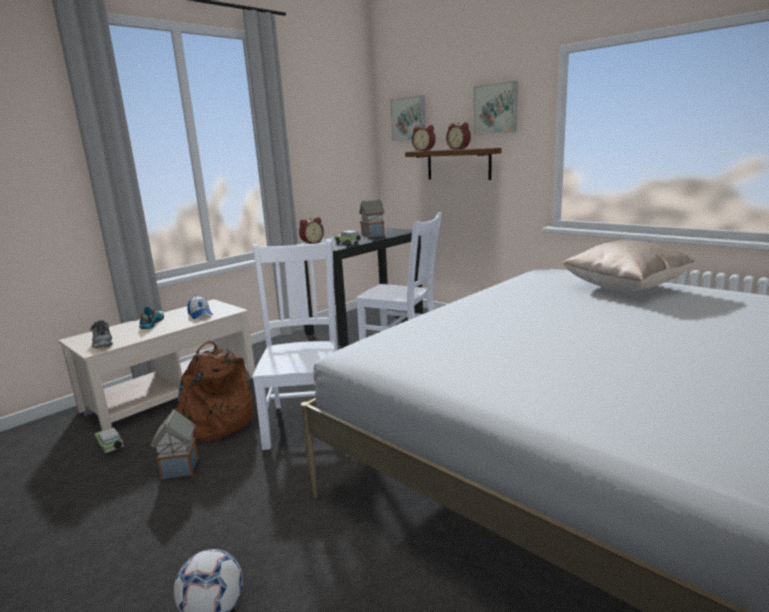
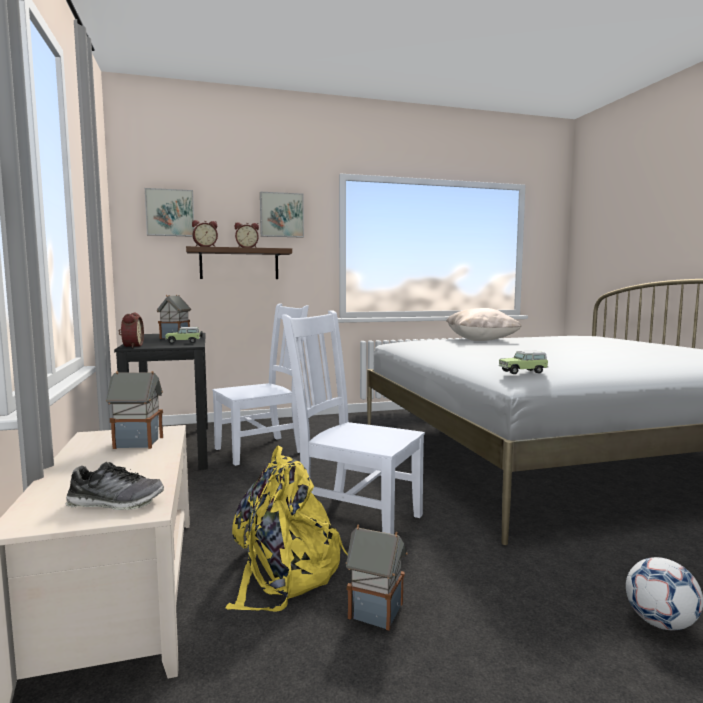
camera: 60 degrees left, 10 degrees down
toy car [94,427,124,454] -> toy car moved to [499,351,549,374]
shoe [139,307,164,329] -> none
brown backpack [177,340,253,442] -> yellow backpack [225,446,348,612]
cap [187,296,213,319] -> toy house [106,371,163,449]

